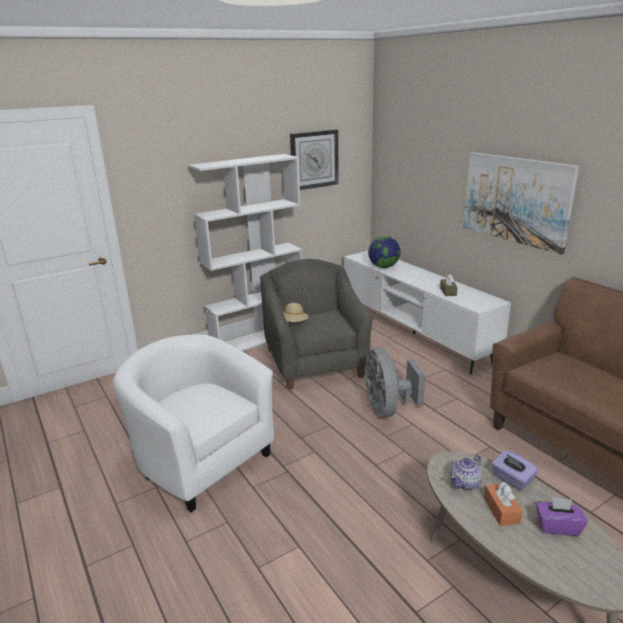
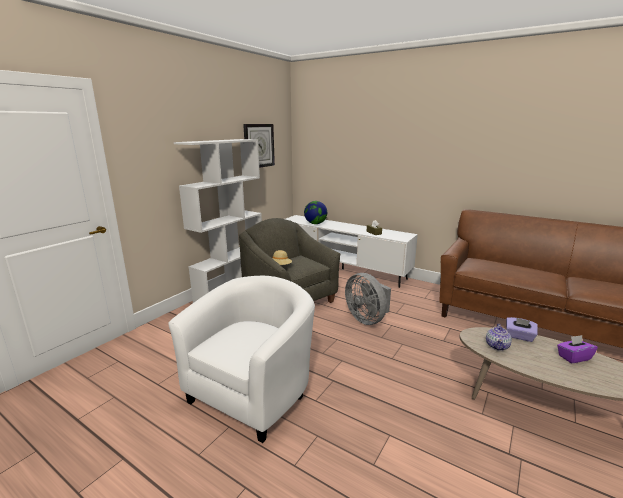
camera: 25 degrees left, 5 degrees down
white armchair [113,334,274,513] -> white armchair turned 105 degrees clockwise [168,276,315,443]
picture [463,152,579,255] -> none
orange tissue box [484,481,522,526] -> none

